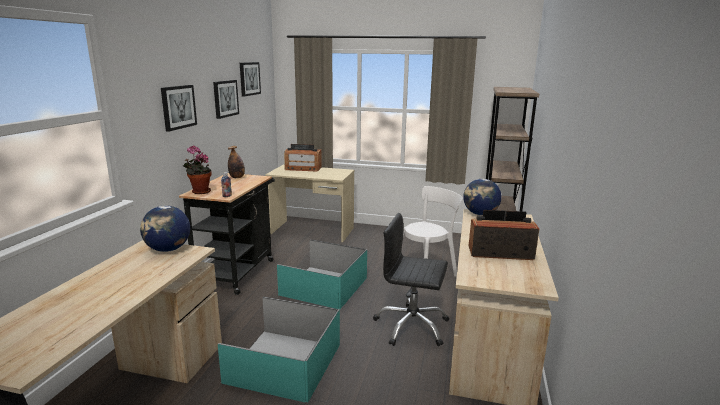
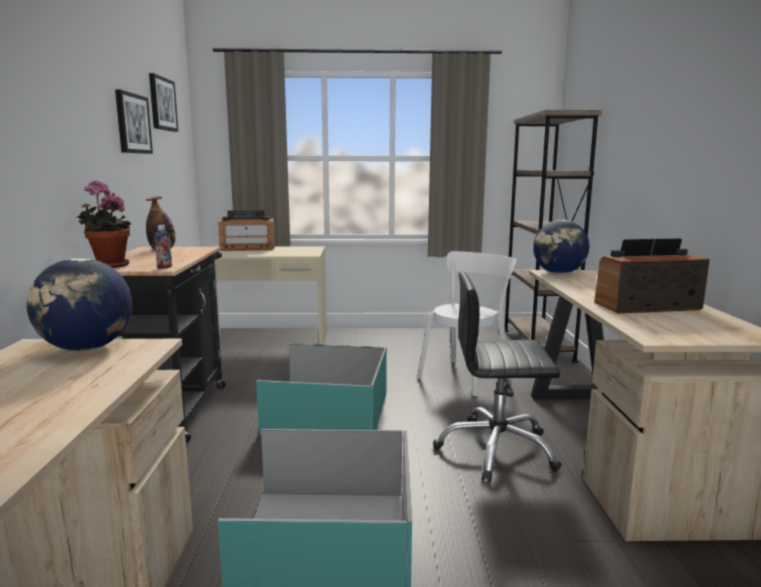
camera: 15 degrees left, 5 degrees down
picture [161,85,197,131] -> none

